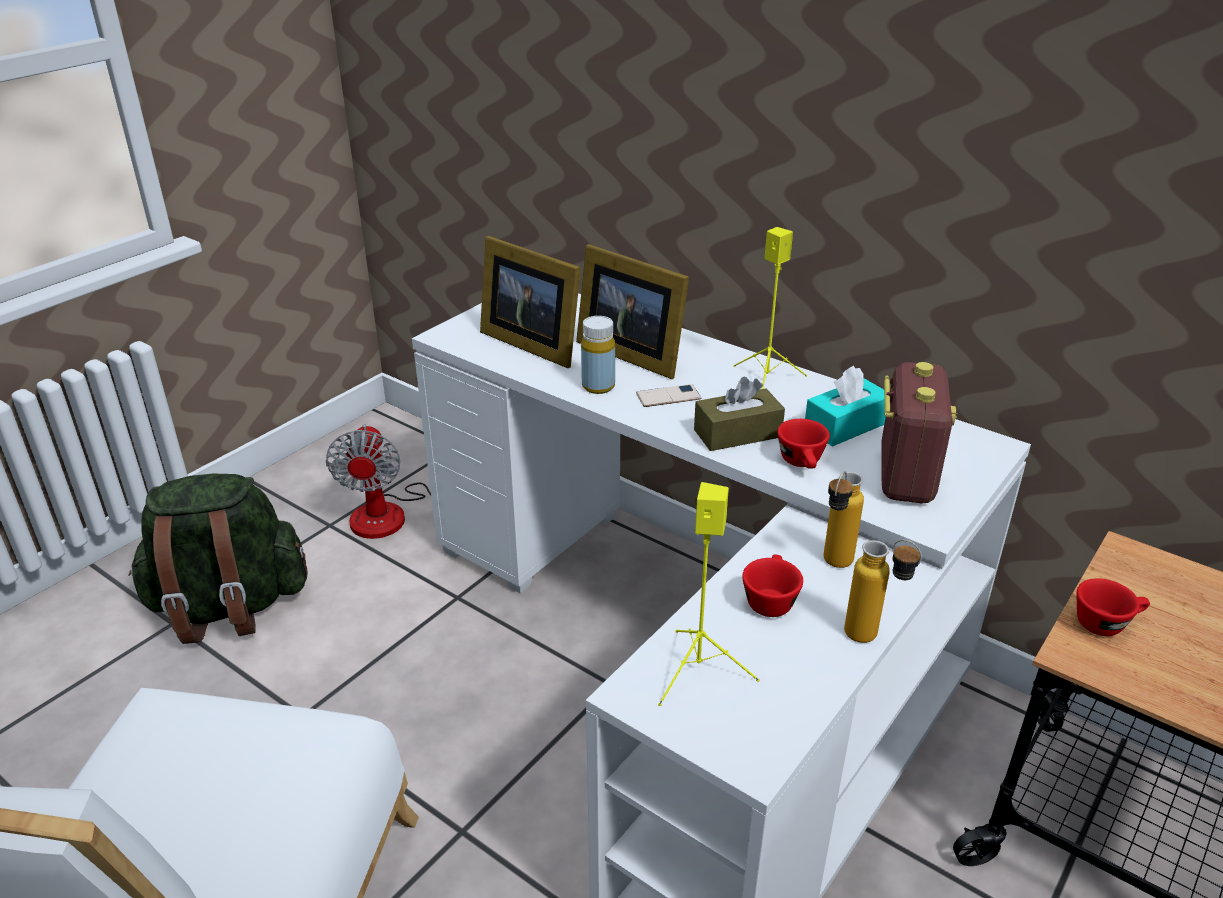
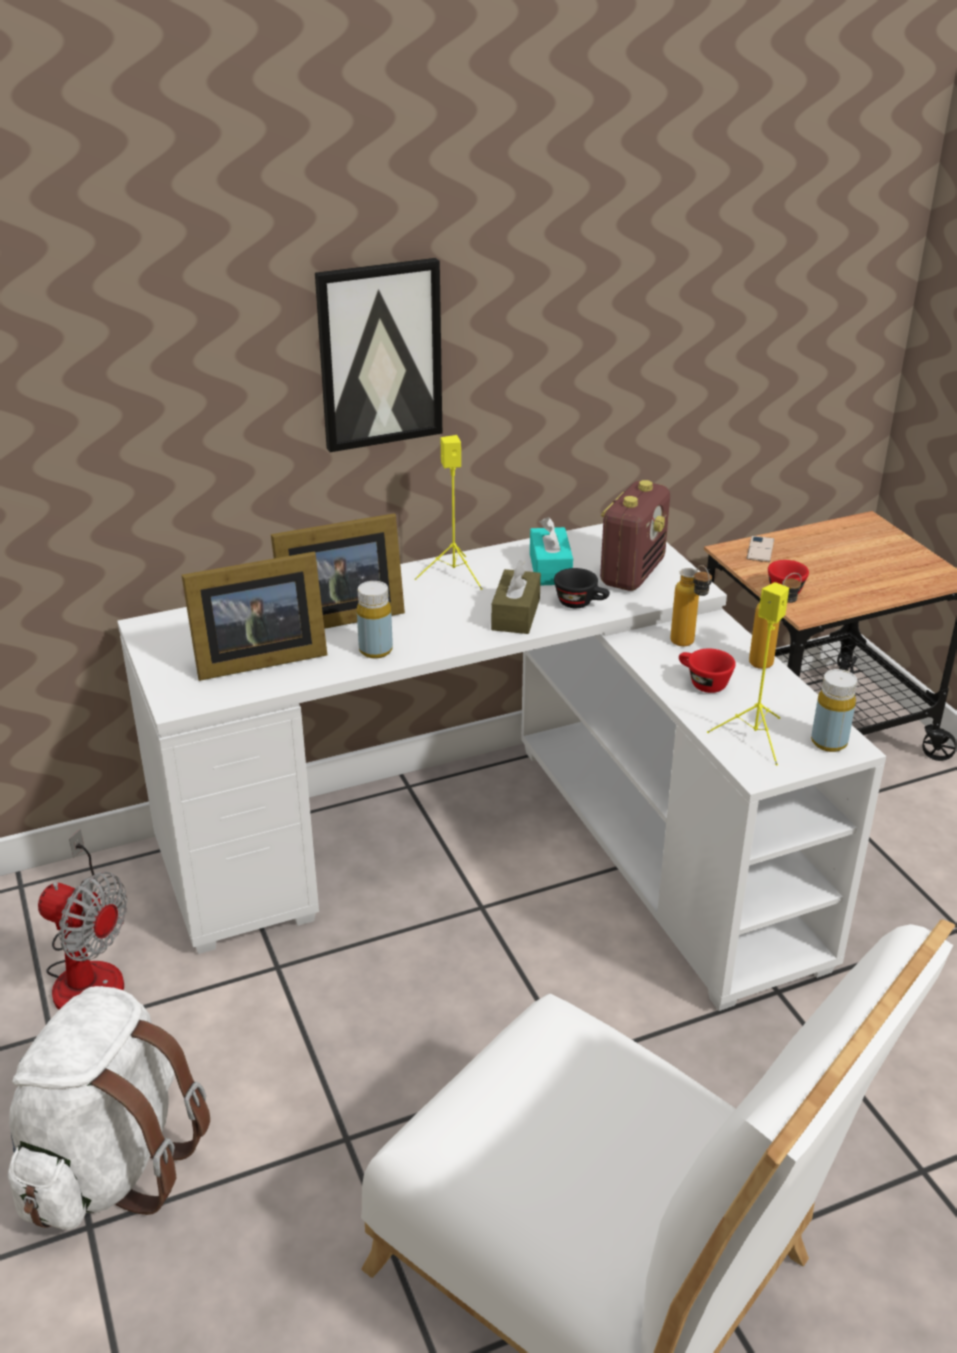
camera: 60 degrees left, 0 degrees up
green backpack [128,474,307,644] -> white backpack [8,986,210,1230]
phone [636,384,701,407] -> phone moved to [747,536,774,562]
red cup [777,419,830,469] -> black cup [554,568,610,608]
radio [881,362,957,503] -> radio turned 75 degrees clockwise [600,480,670,591]
none -> picture [315,258,442,452]
none -> yellow bottle [811,669,857,752]

